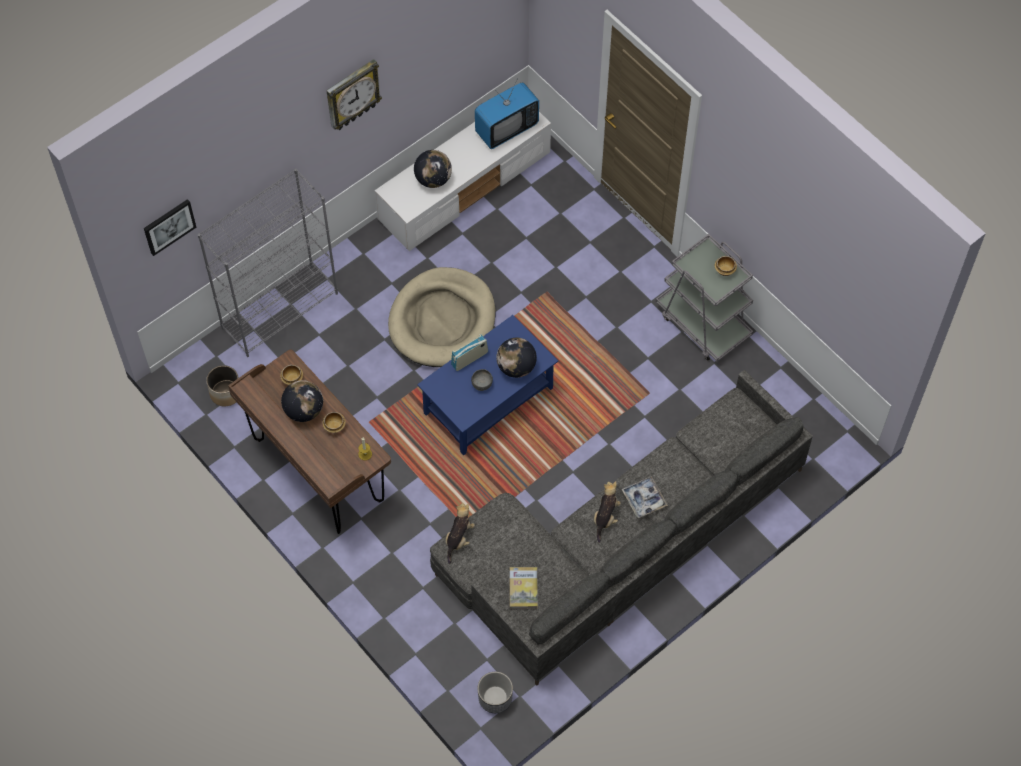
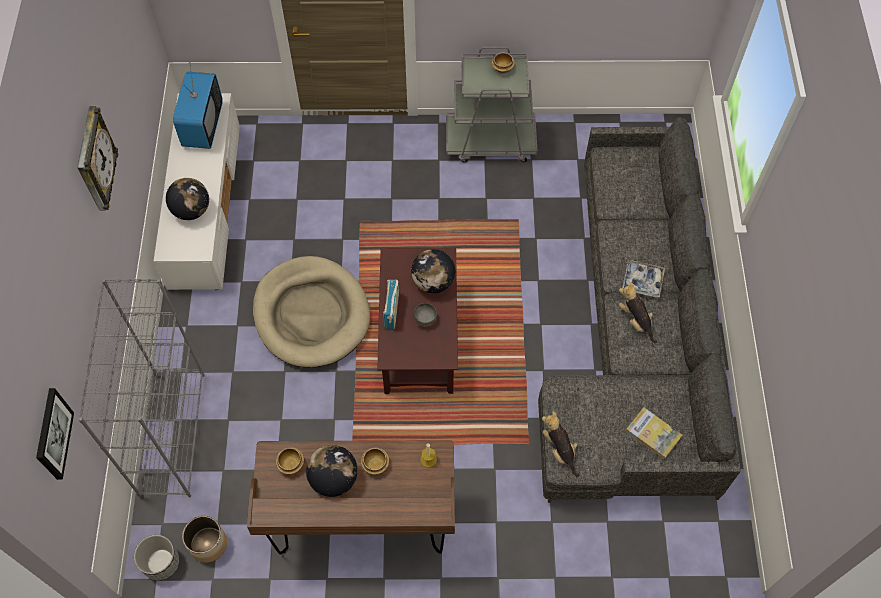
camera: 50 degrees left, 0 degrees up
blue coffee table [417,315,558,456] -> brown coffee table [377,248,458,394]
planter [477,672,513,713] -> planter moved to [134,535,179,581]

